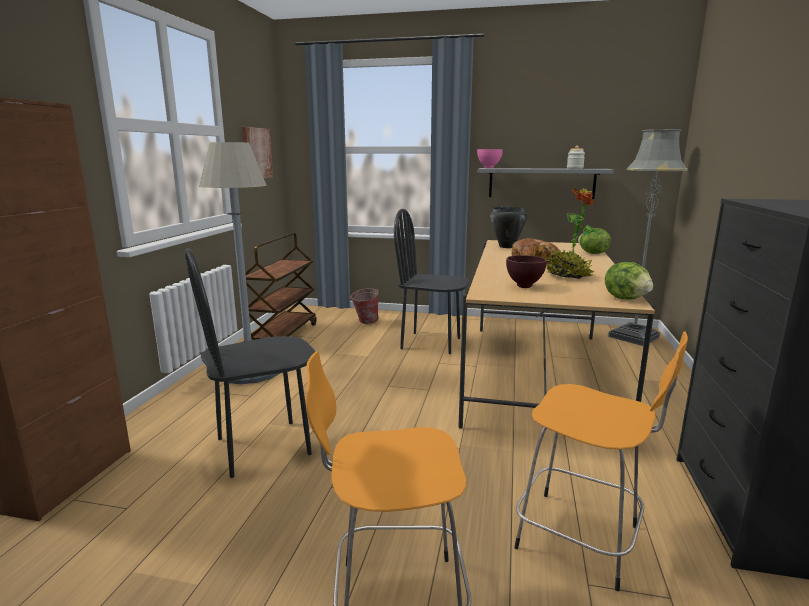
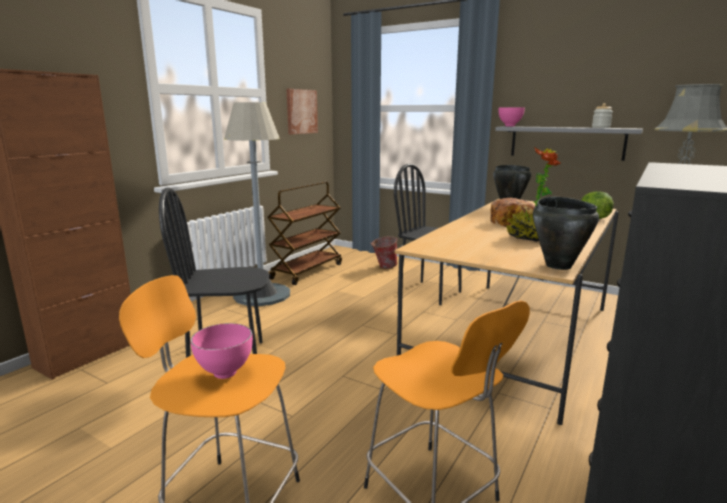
camera: 20 degrees right, 0 degrees up
brown bowl [506,255,547,288] -> none
lettuce [605,262,653,299] -> black cooking pot [533,196,599,270]
none -> pink bowl [191,323,253,379]

